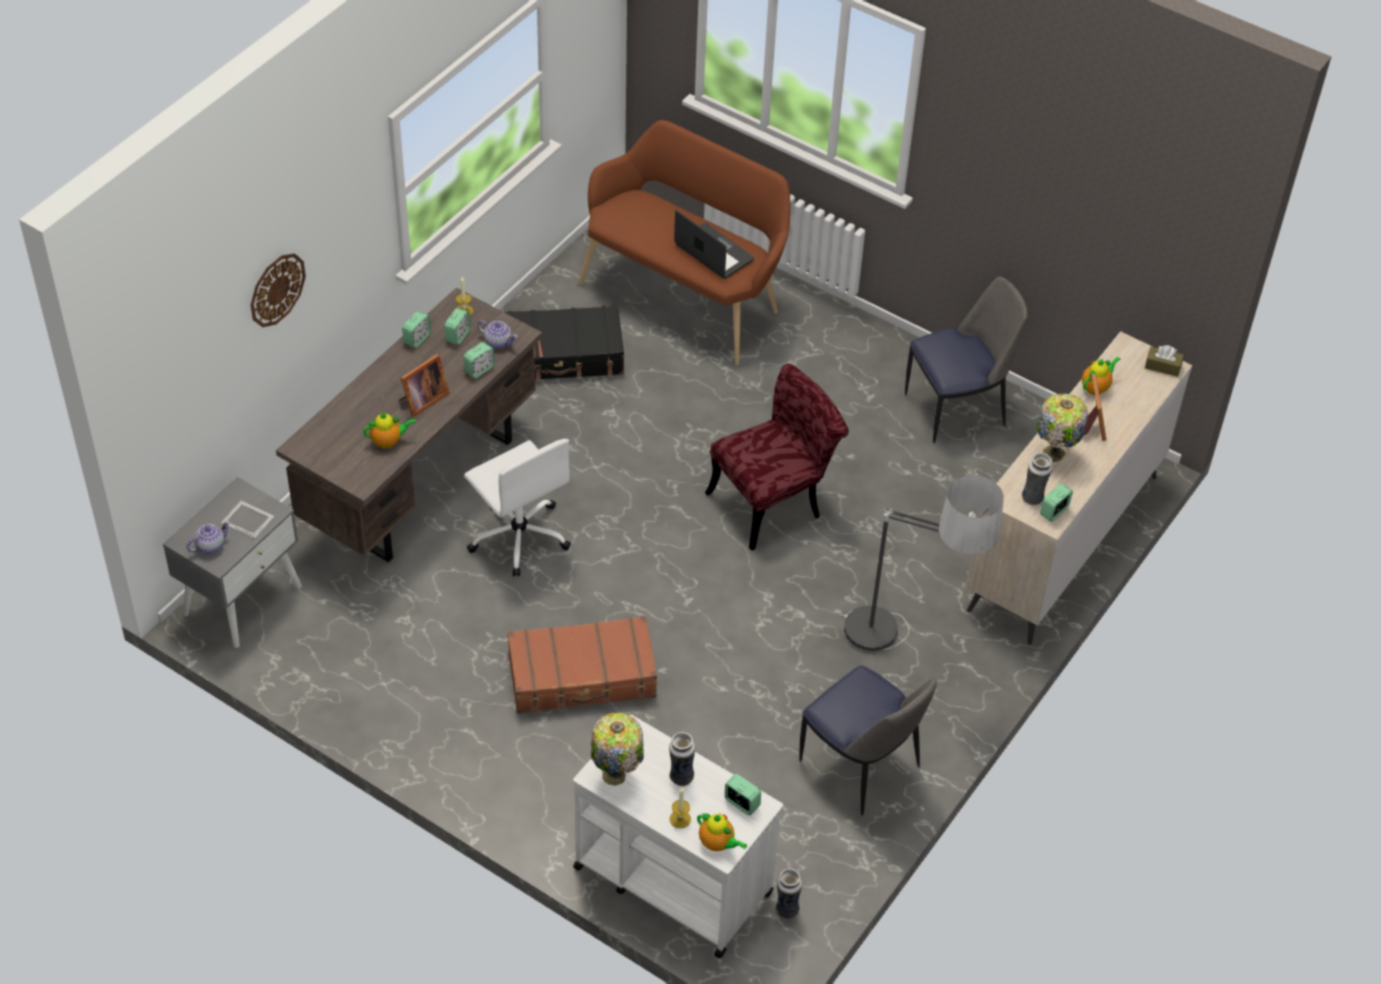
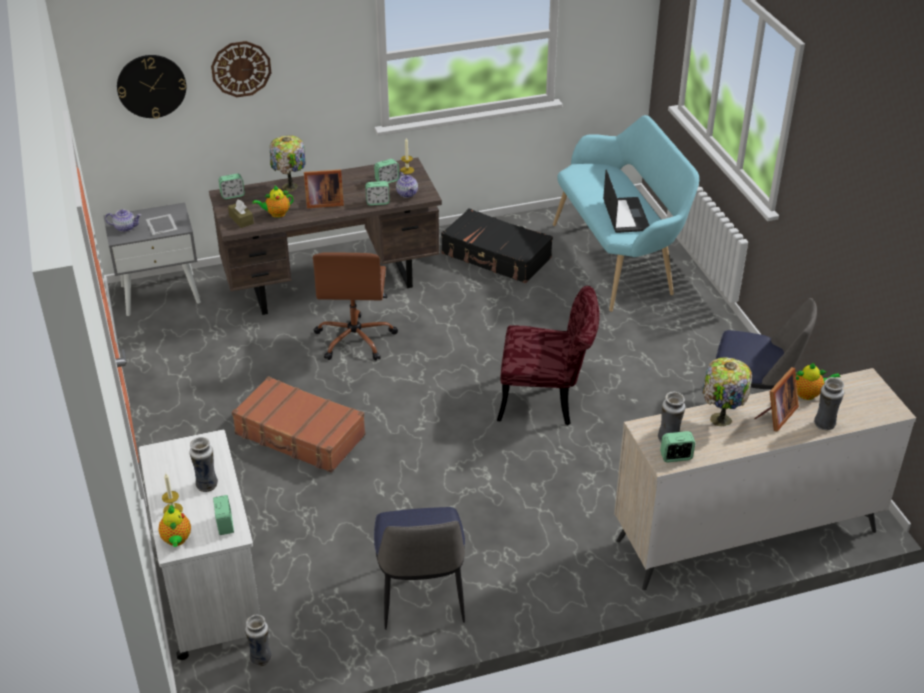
camera: 40 degrees right, 10 degrees down
teapot [363,413,416,448] -> teapot turned 135 degrees clockwise [252,186,294,218]
alarm clock [402,311,431,348] -> alarm clock moved to [219,174,245,199]
white office chair [464,439,571,577] -> brown office chair [313,252,398,361]
brown bench [578,120,791,365] -> turquoise bench [553,115,699,312]
table lamp [591,712,644,786] -> table lamp moved to [270,135,306,192]
floor lamp [843,475,1004,651] -> none
brown tissue box [1145,345,1184,377] -> brown tissue box moved to [228,199,254,228]
none -> wall clock [117,55,186,119]
none -> vase [814,377,844,430]

